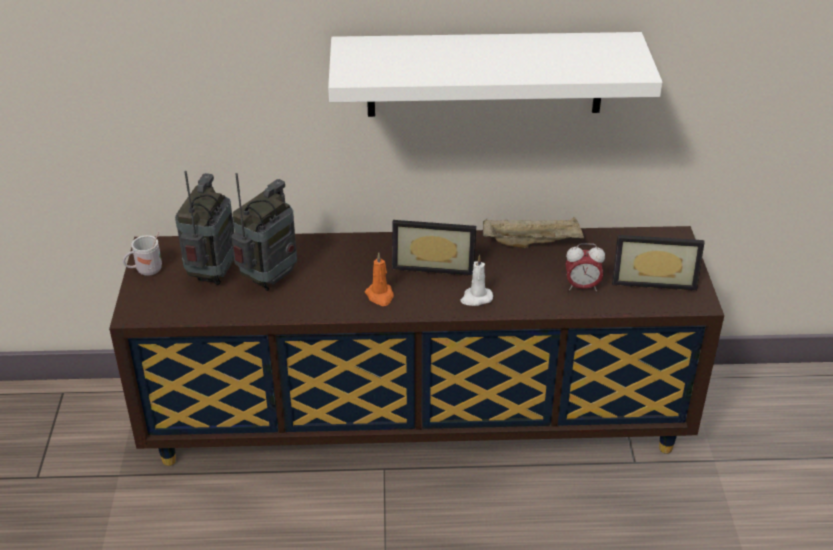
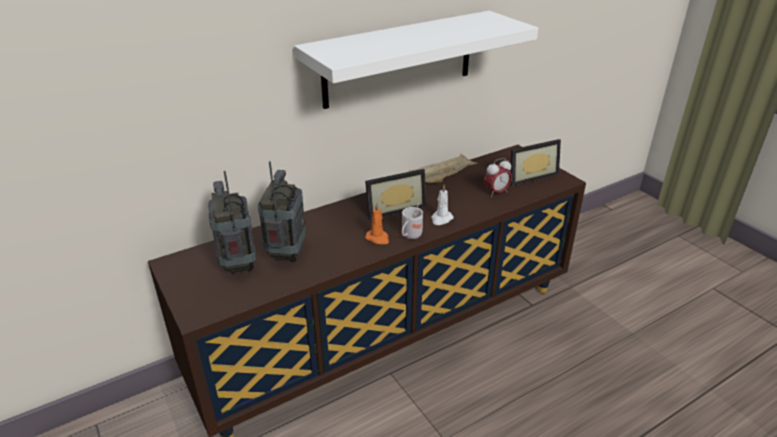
camera: 30 degrees left, 5 degrees down
white mug [123,231,162,276] -> white mug moved to [401,201,423,239]

